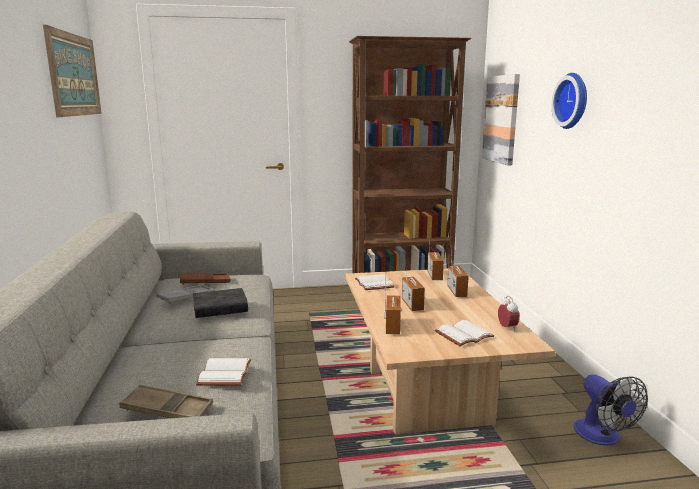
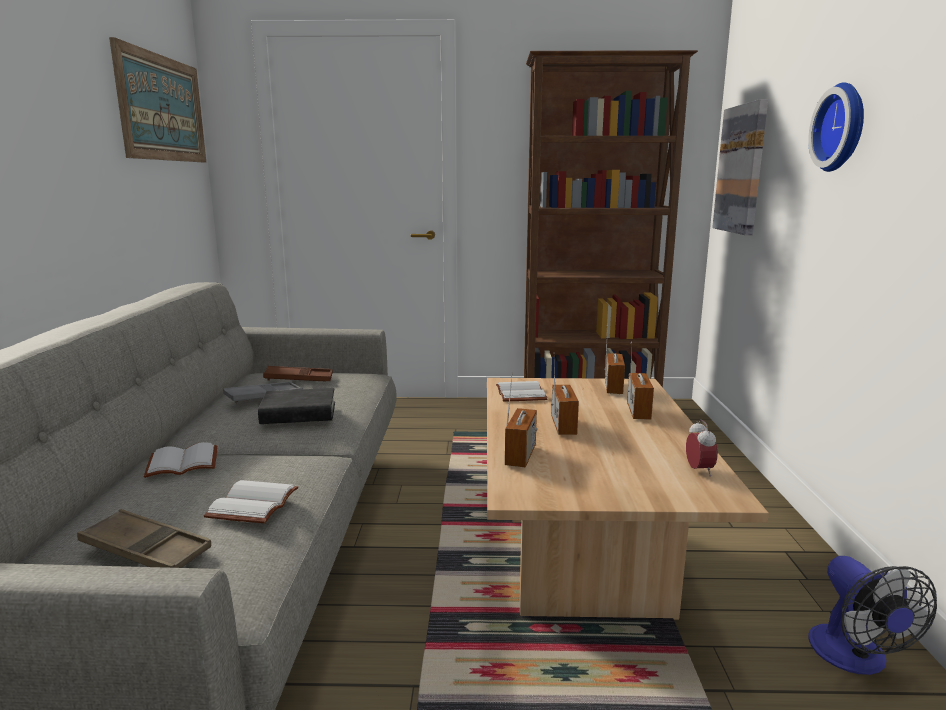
camera: 10 degrees right, 0 degrees up
white book [435,320,494,346] -> white book moved to [144,442,217,478]

